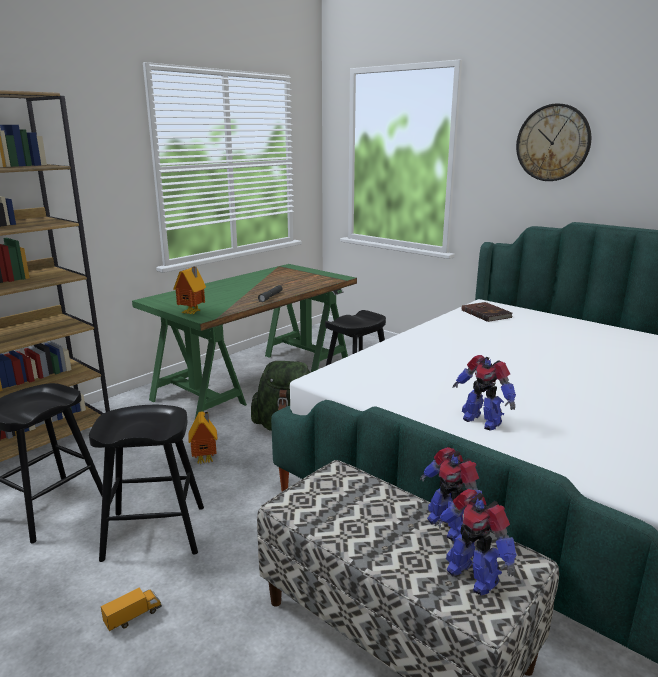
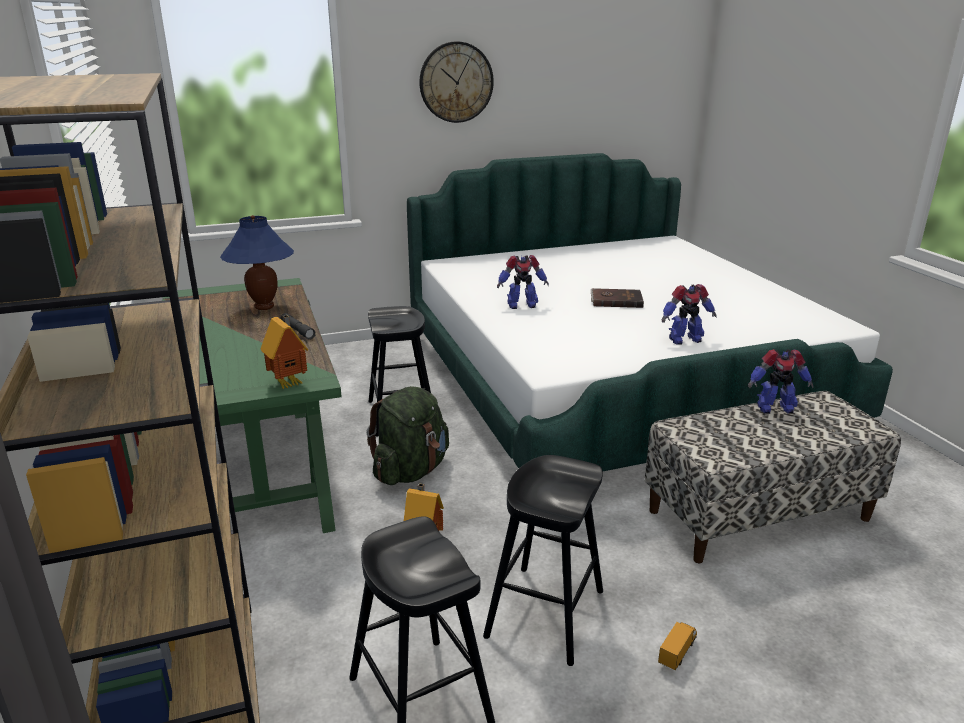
camera: 60 degrees left, 5 degrees up
toy truck [101,588,162,631] -> toy truck turned 45 degrees clockwise [658,622,697,670]
toy robot [435,489,517,596] -> toy robot moved to [497,255,549,309]
brown book [462,302,513,322] -> brown book moved to [591,288,644,308]
none -> blue table lamp [220,215,294,310]

